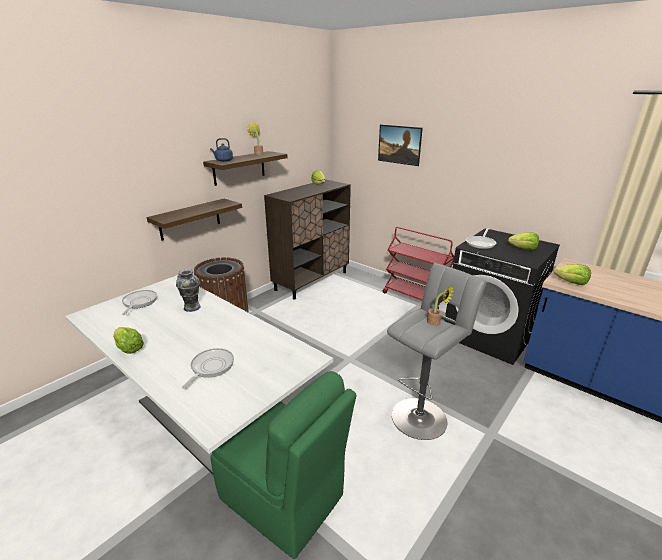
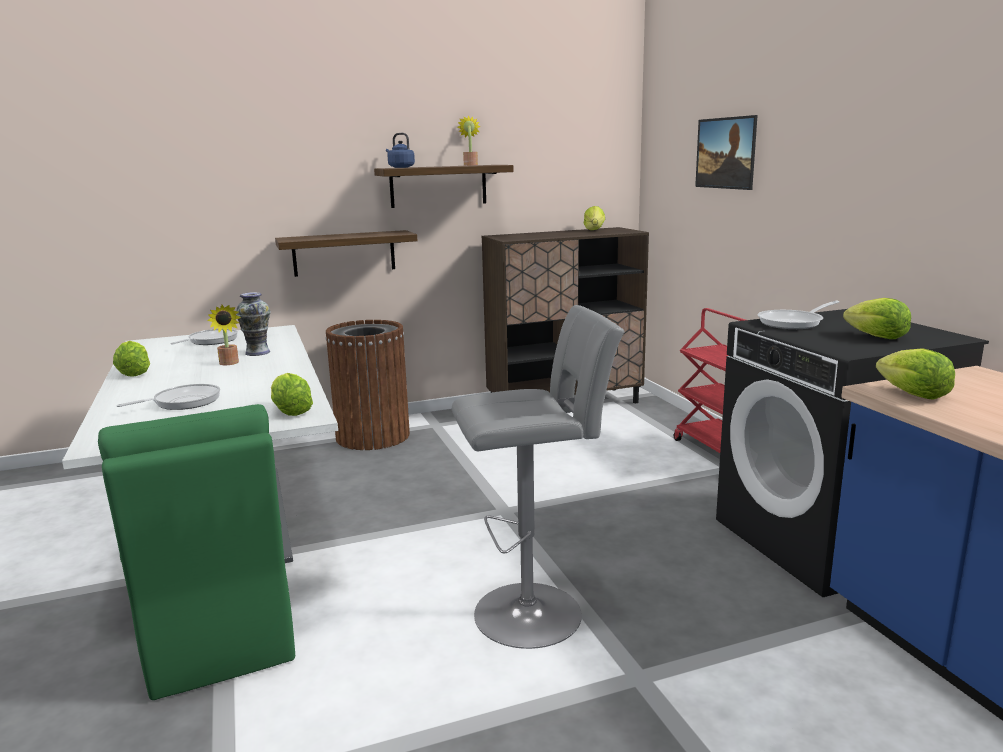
camera: 30 degrees right, 10 degrees down
potted plant [427,286,454,326] -> potted plant moved to [207,305,241,365]
none -> lettuce [271,373,313,416]

